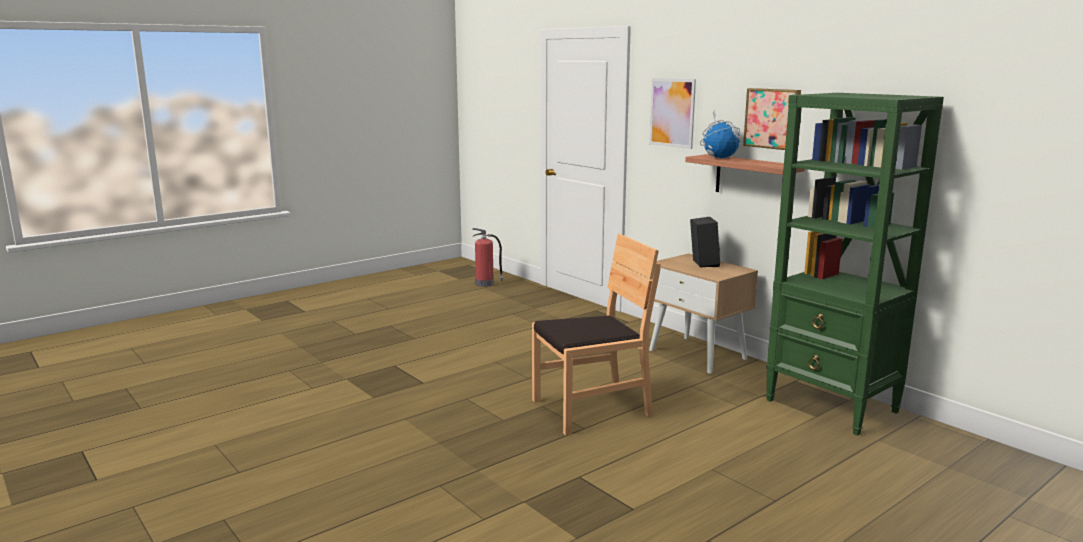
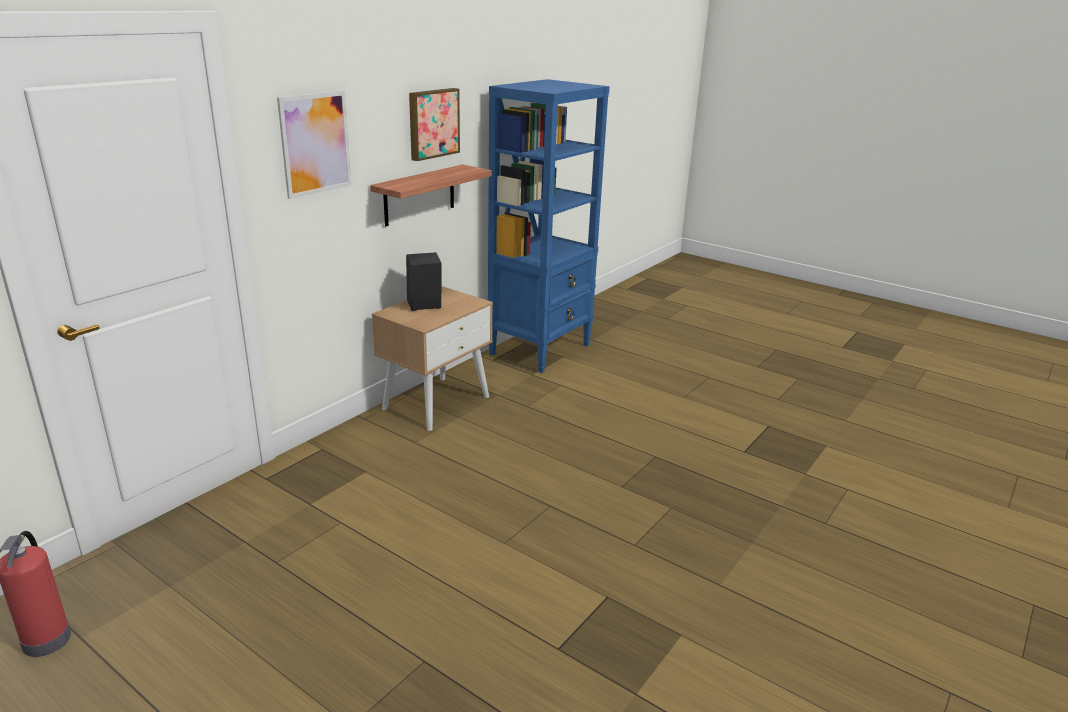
camera: 105 degrees left, 10 degrees up
brown chair [532,234,661,436] -> none
globe [700,110,741,158] -> none
green bookcase [766,93,944,436] -> blue bookcase [488,79,610,373]

